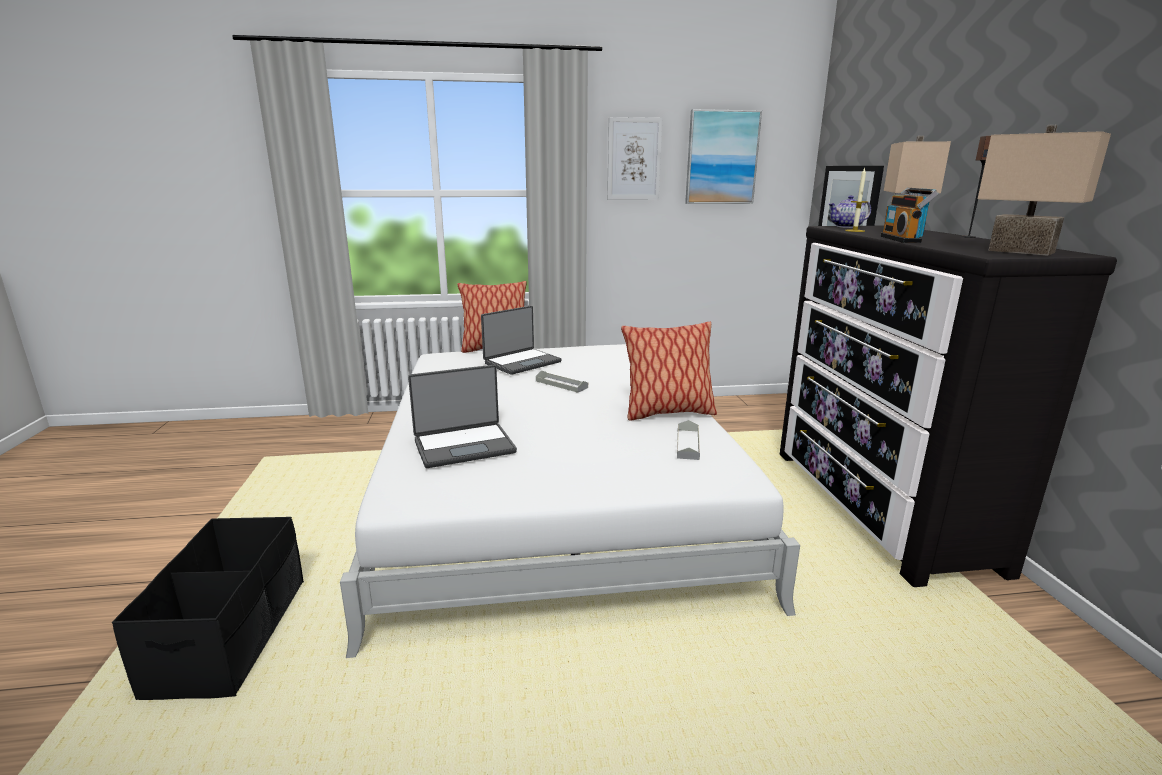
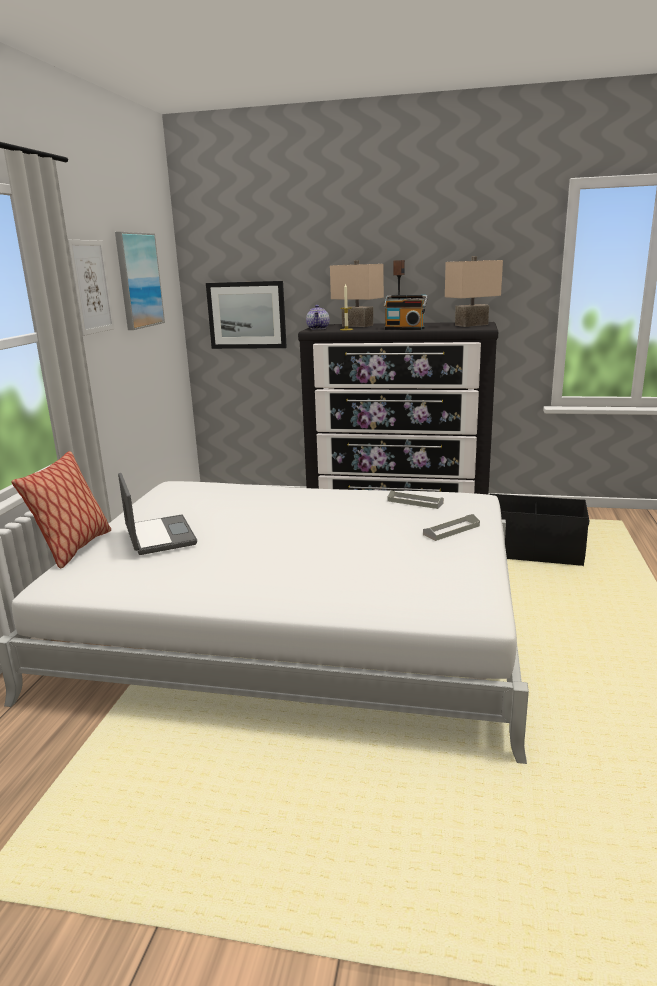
camera: 70 degrees left, 0 degrees up
black storage box [112,517,304,700] -> black storage box moved to [489,494,590,566]
laptop [408,365,517,468] -> none
grey tray [536,370,588,393] -> grey tray moved to [423,514,480,541]
pillow [621,322,717,421] -> none

